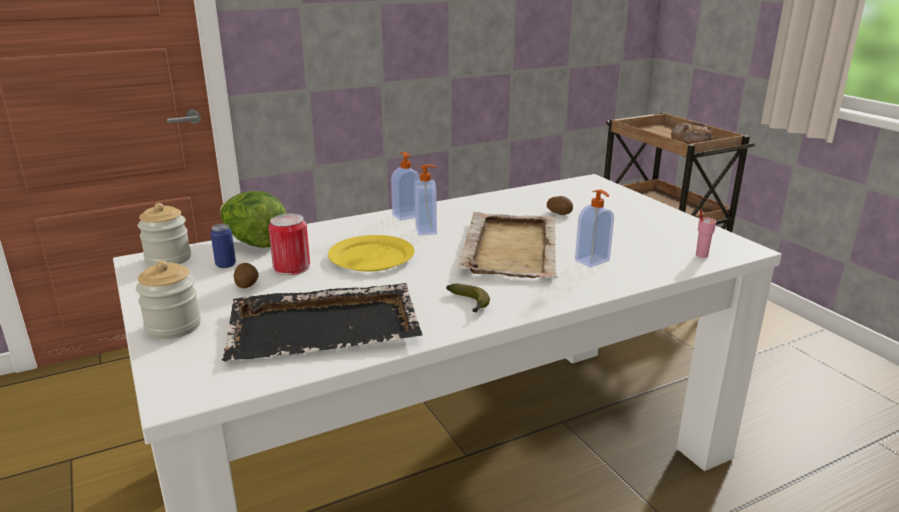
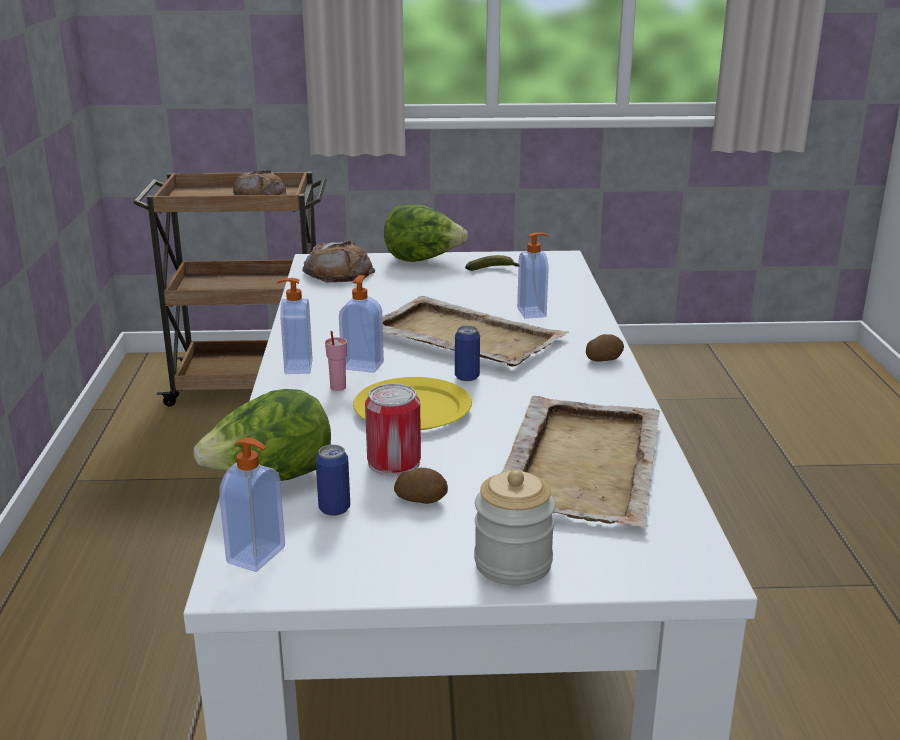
camera: 65 degrees left, 0 degrees up
jar [138,203,191,266] -> soap dispenser [219,437,285,572]
black tray [222,283,422,362] -> beige tray [502,396,660,527]
banana [446,284,490,313] -> banana moved to [465,255,518,271]
potato [547,196,573,215] -> potato moved to [586,334,624,361]
pink cup [696,209,717,258] -> pink cup moved to [325,331,347,391]
none -> bread [302,240,375,283]
none -> lettuce [384,204,468,262]
none -> can [455,325,480,381]

